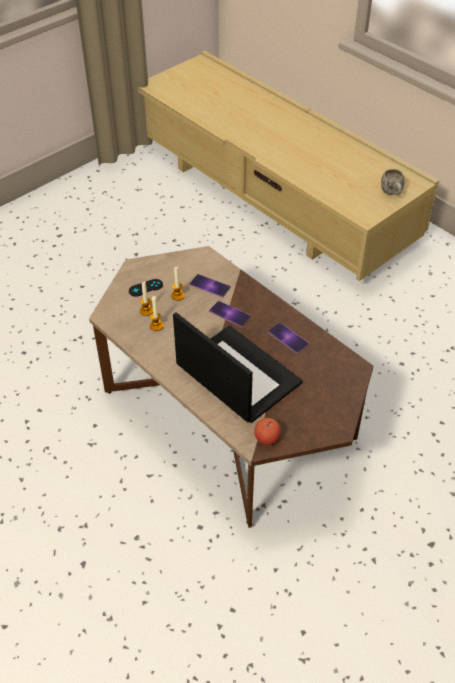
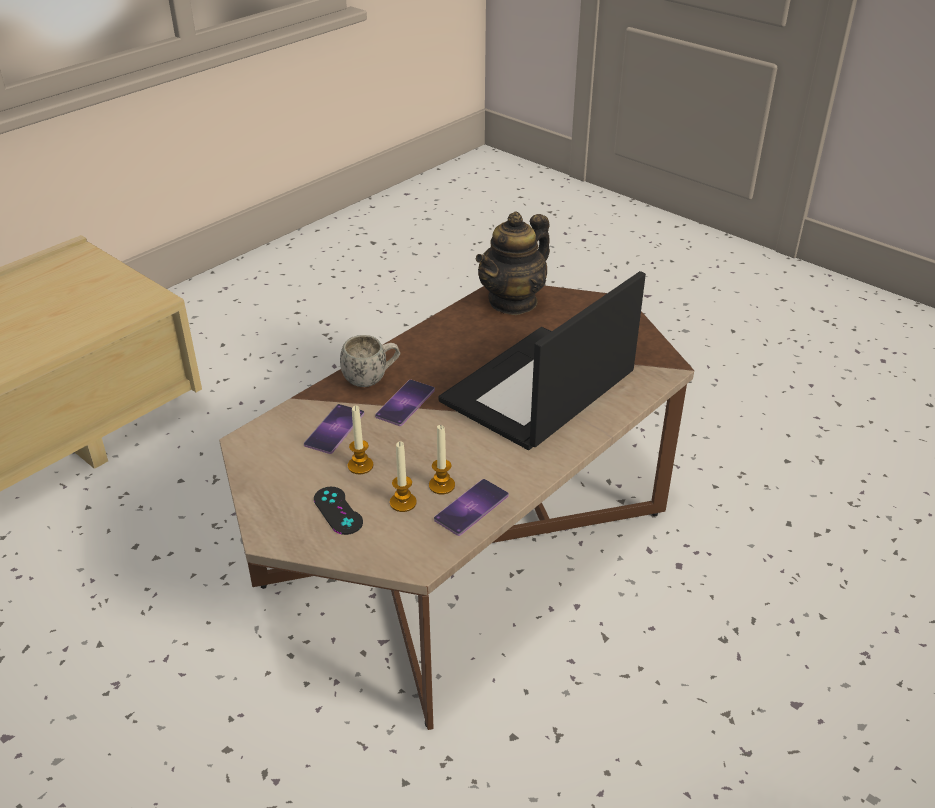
camera: 95 degrees left, 10 degrees down
apple [254,418,281,445] -> none
phone [268,323,309,353] -> phone moved to [434,479,509,536]
white mug [381,169,404,195] -> white mug moved to [340,335,400,387]
none -> teapot [476,212,550,315]

